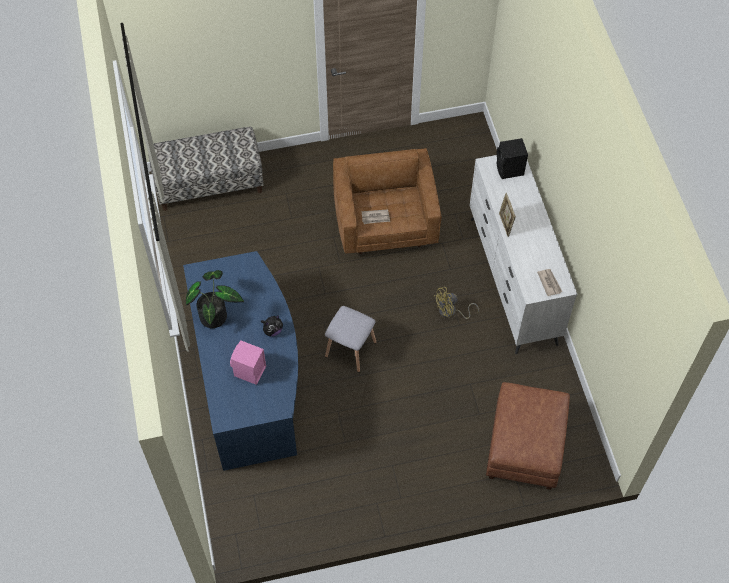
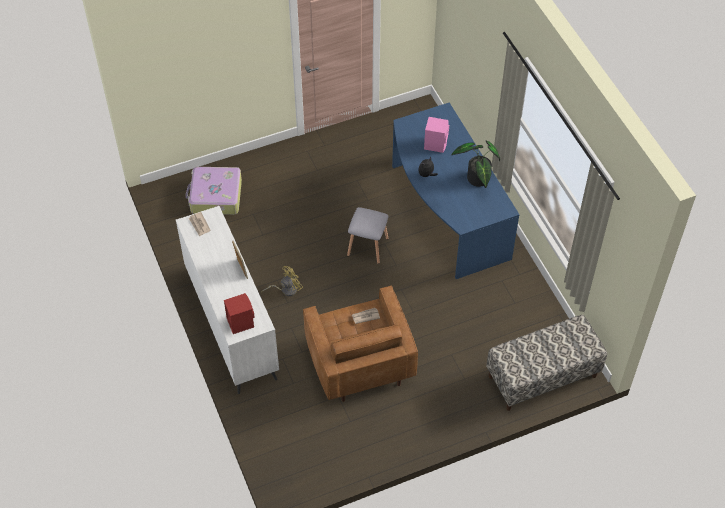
camera: 170 degrees right, 5 degrees down
brown ottoman [486,382,570,490] -> suitcase [185,167,242,215]
black speaker [497,138,528,179] -> red speaker [224,293,255,334]

